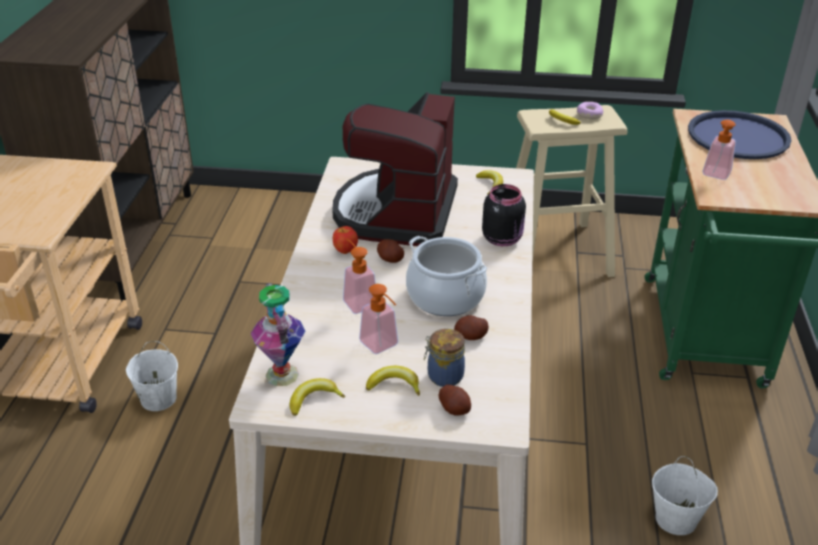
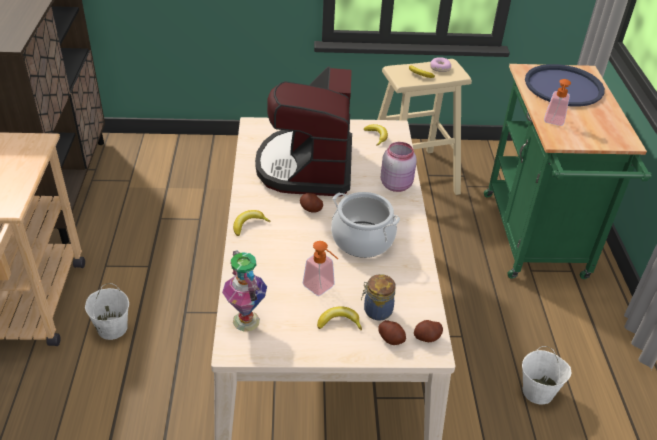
camera: 10 degrees left, 5 degrees up
banana [290,378,345,416] -> banana moved to [233,210,270,236]
apple [333,226,358,254] -> none
soap dispenser [343,238,376,314] -> none
potato [454,315,489,340] -> potato moved to [414,320,443,342]
black jar [482,184,526,246] -> pink jar [381,142,417,192]

